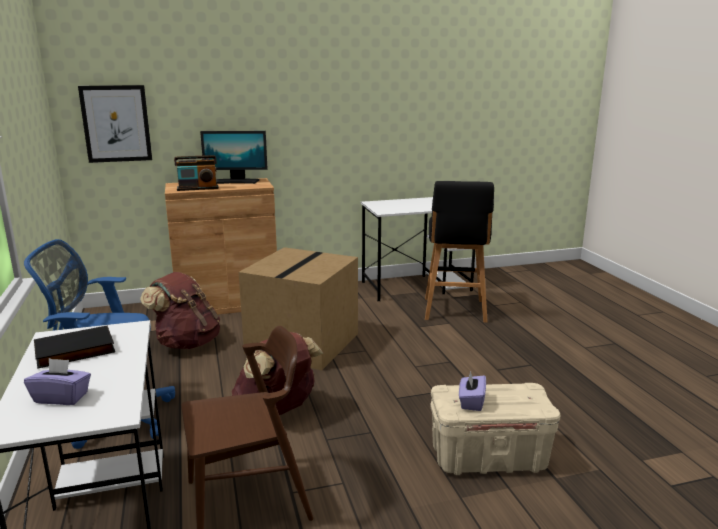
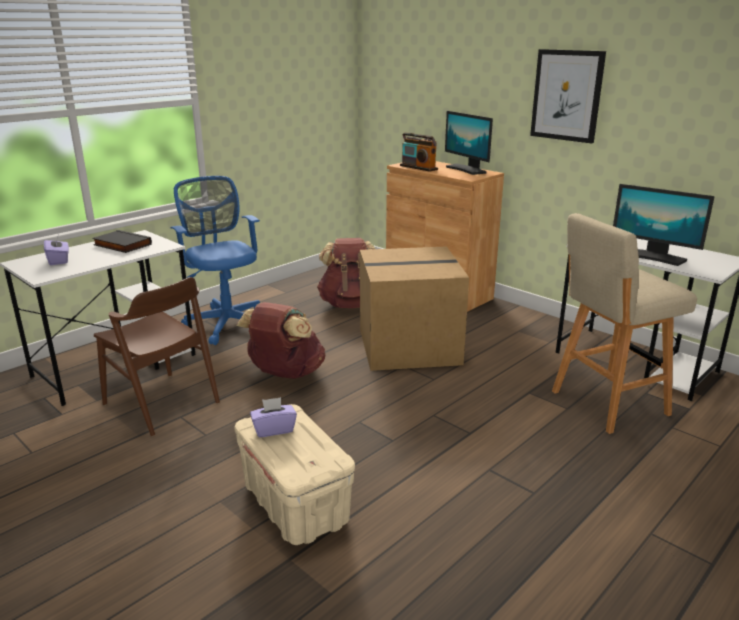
camera: 60 degrees right, 5 degrees up
picture [78,85,152,163] -> picture moved to [530,49,606,144]
black stool [425,181,494,323] -> beige stool [552,213,697,434]
none -> monitor [613,184,715,266]

